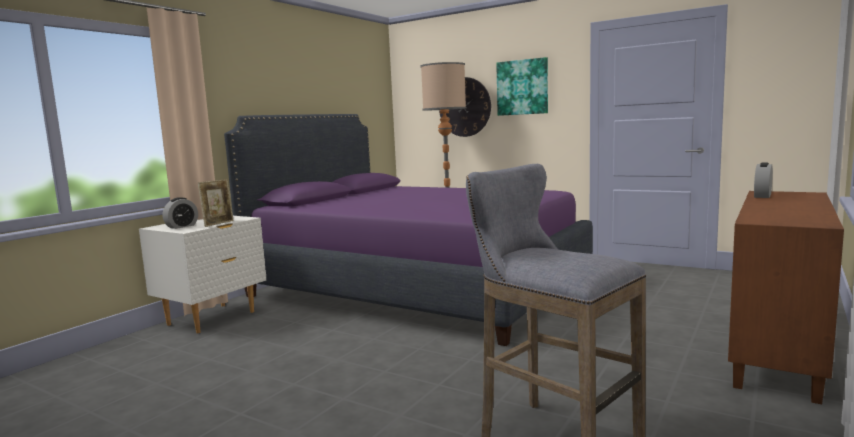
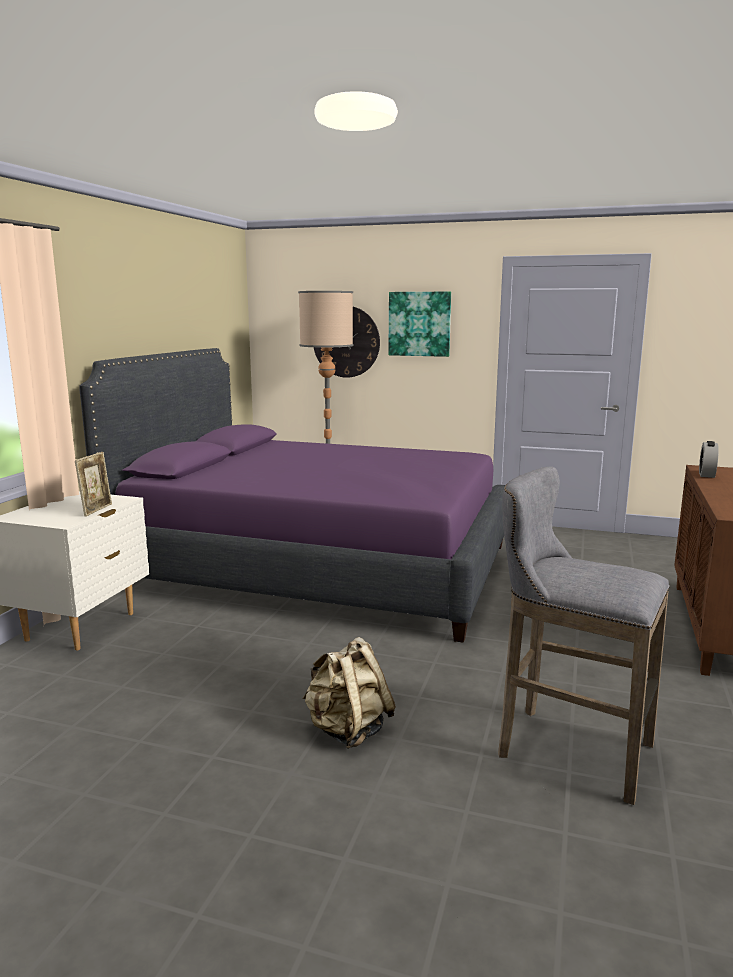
camera: 15 degrees left, 5 degrees up
alarm clock [163,197,198,229] -> none
none -> beige backpack [303,637,396,749]

